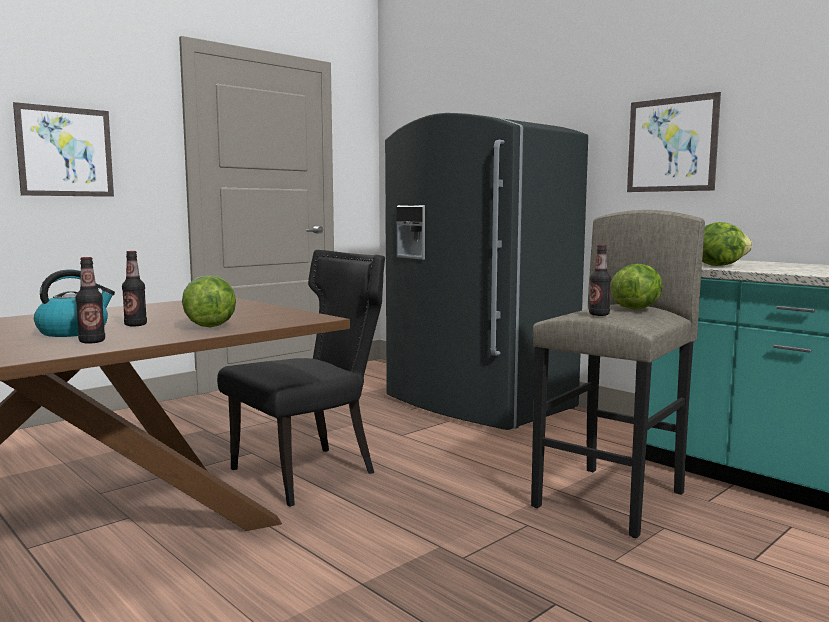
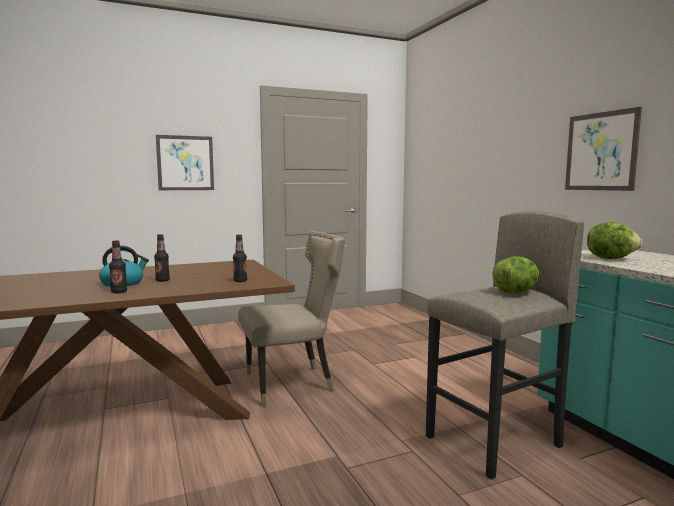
camera: 20 degrees right, 0 degrees up
lettuce [182,275,236,328] -> none
black chair [217,250,385,507] -> beige chair [238,231,345,407]
grey fridge [385,113,588,430] -> none
bottle [589,245,611,316] -> bottle moved to [233,235,247,282]

